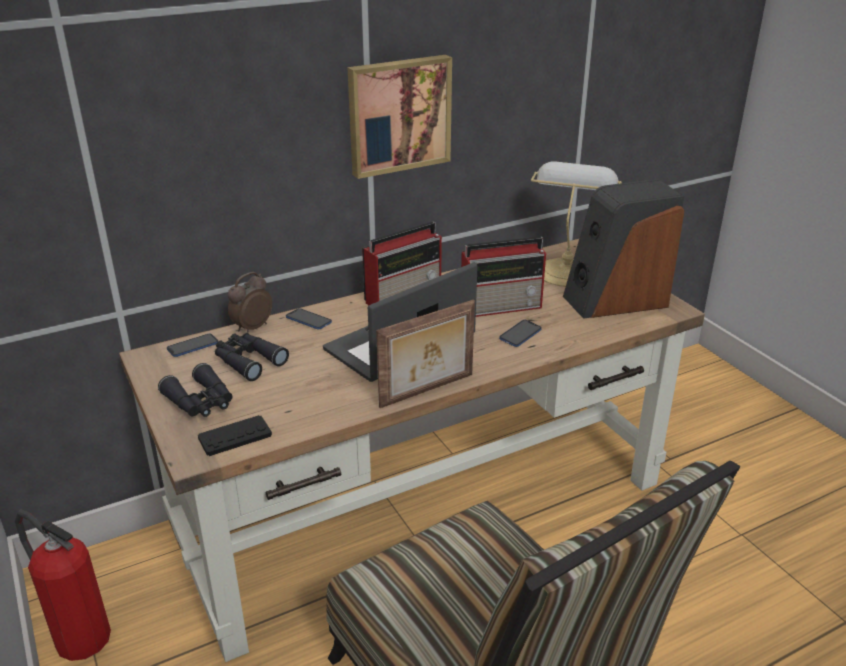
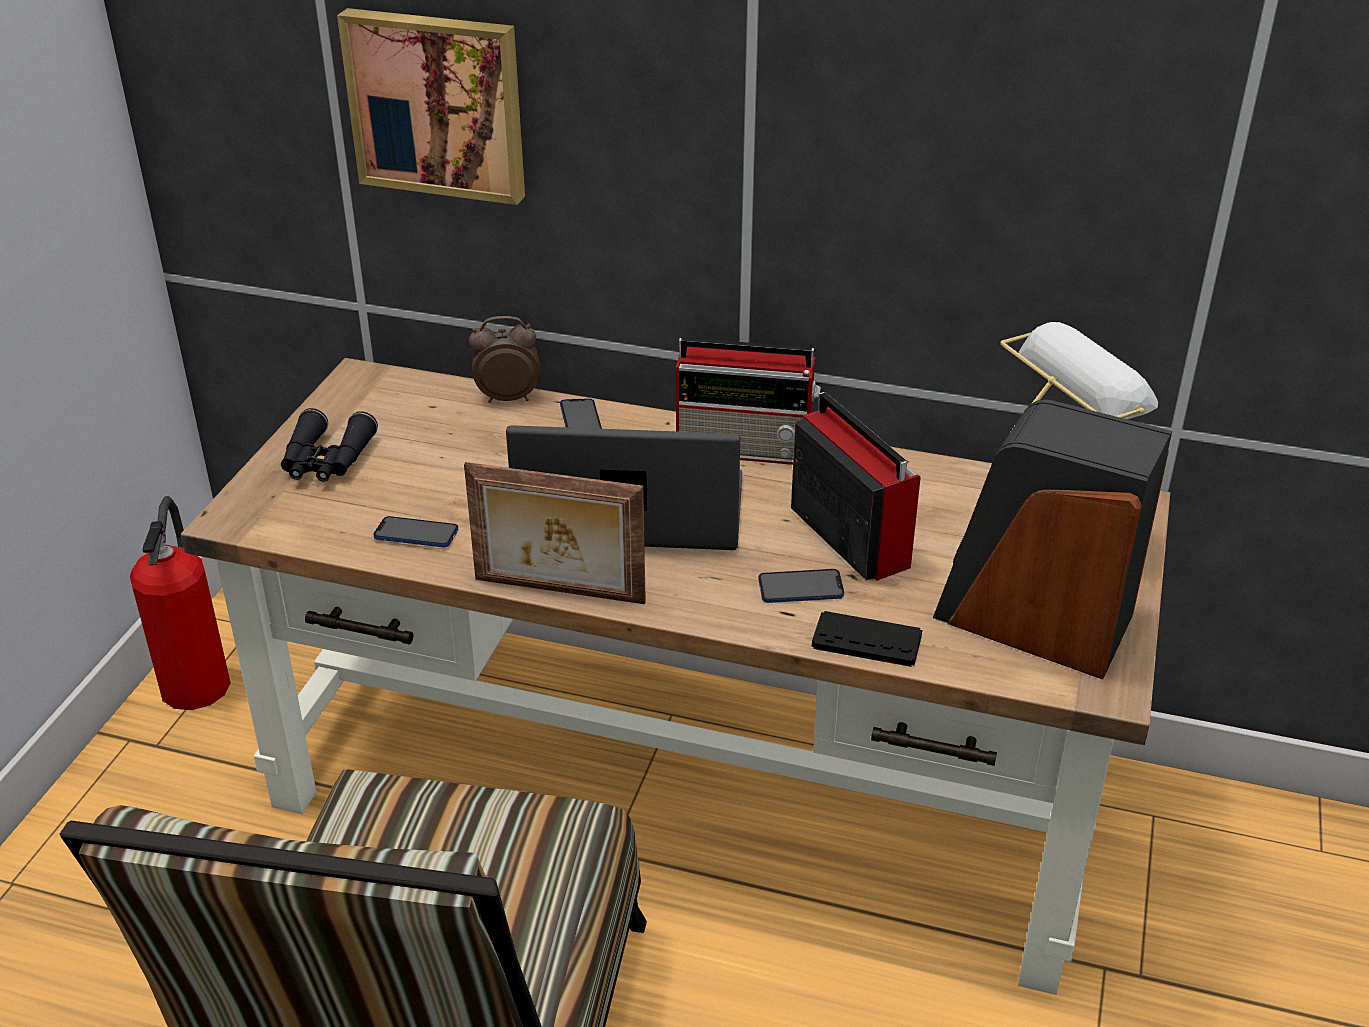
camera: 45 degrees right, 5 degrees up
phone [167,334,218,357] -> phone moved to [374,516,458,547]
black game controller [198,415,272,456] -> black game controller moved to [812,611,922,667]
black binoculars [215,333,289,381] -> none
picture [348,55,452,179] -> picture moved to [337,8,525,205]
radio [461,237,546,317] -> radio turned 150 degrees counterclockwise [791,392,921,581]

